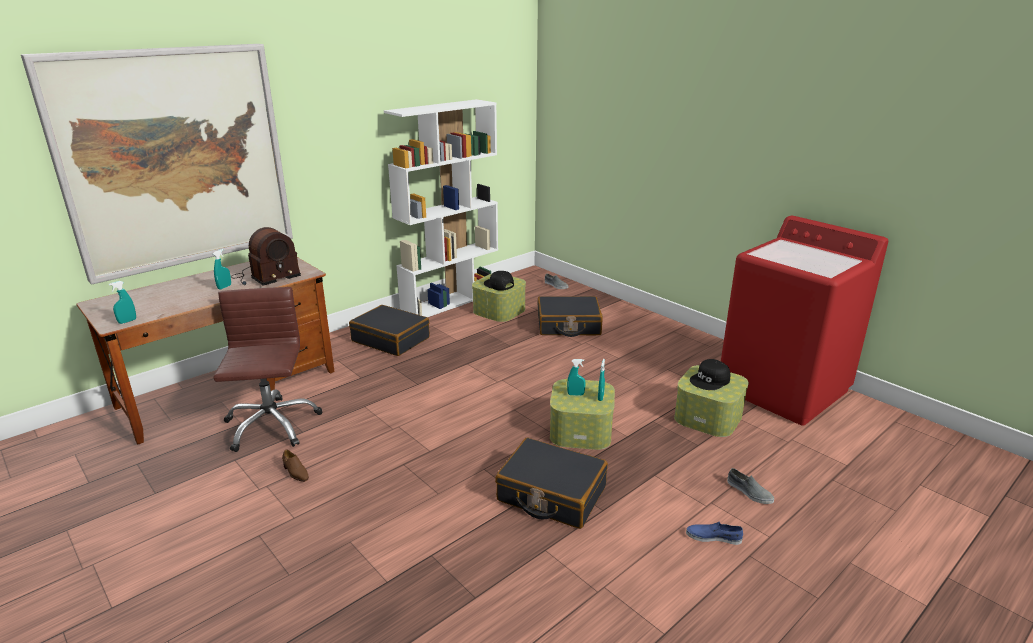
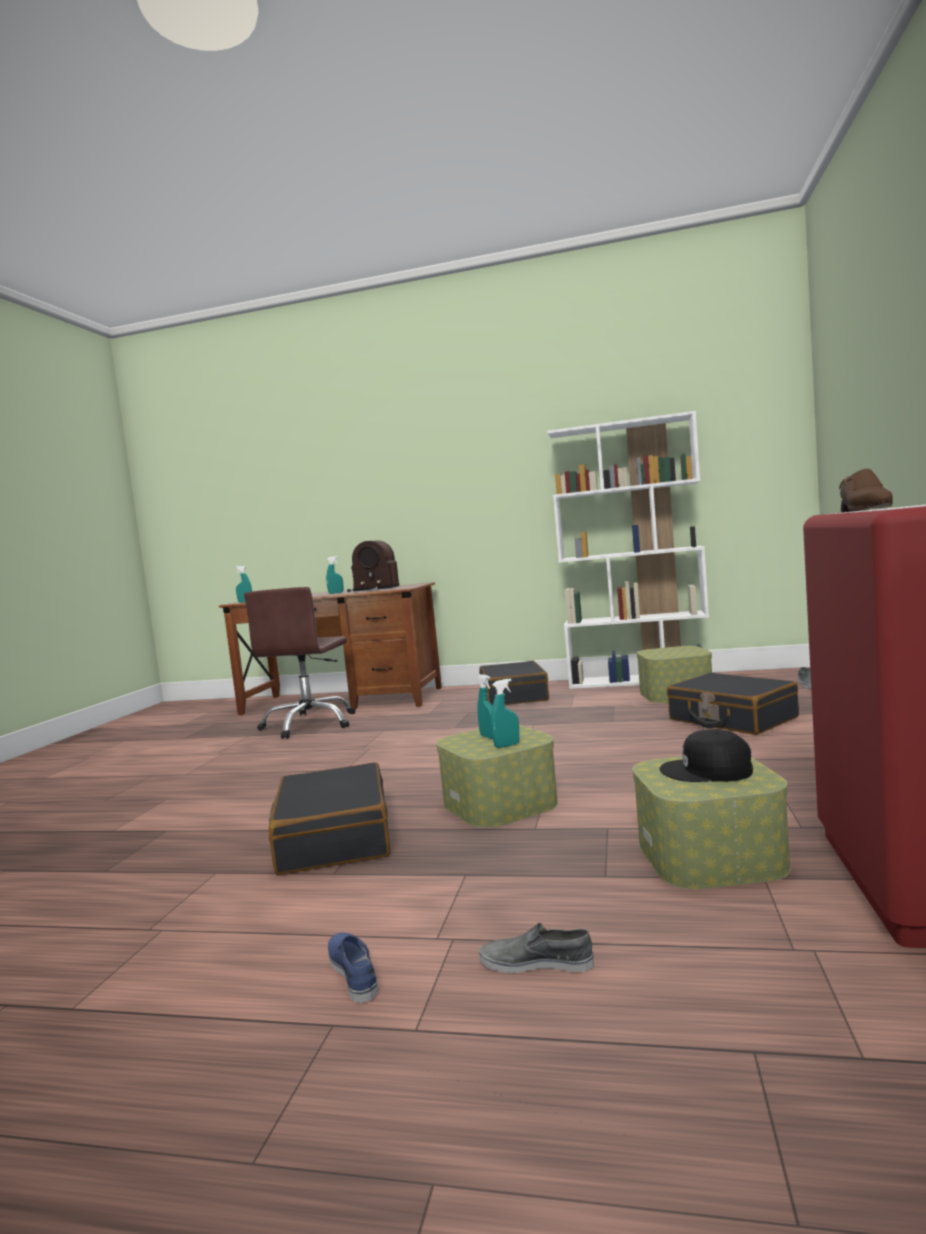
camera: 55 degrees right, 20 degrees down
picture [21,44,293,284] -> none
brown office chair [213,287,322,452] -> brown office chair turned 150 degrees clockwise [244,587,355,739]
brown shoe [282,450,309,482] -> brown shoe moved to [839,469,893,512]
black cap [484,271,514,290] -> none
grey shoe [727,468,774,504] -> grey shoe turned 90 degrees clockwise [479,923,594,973]

